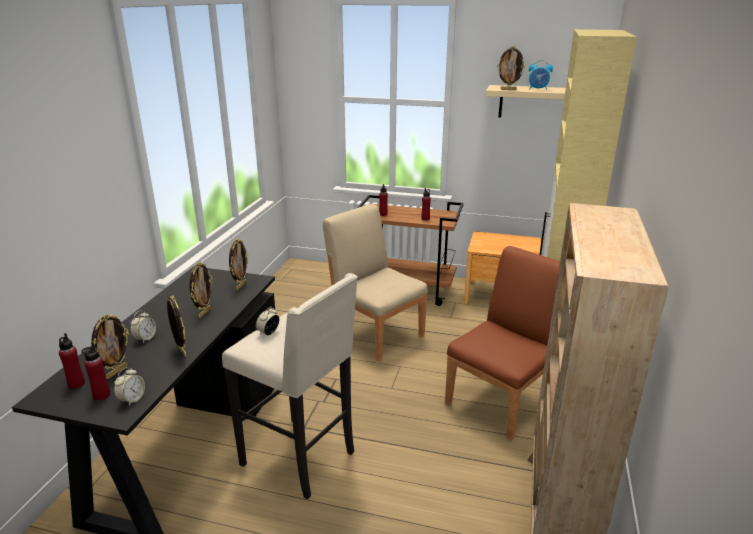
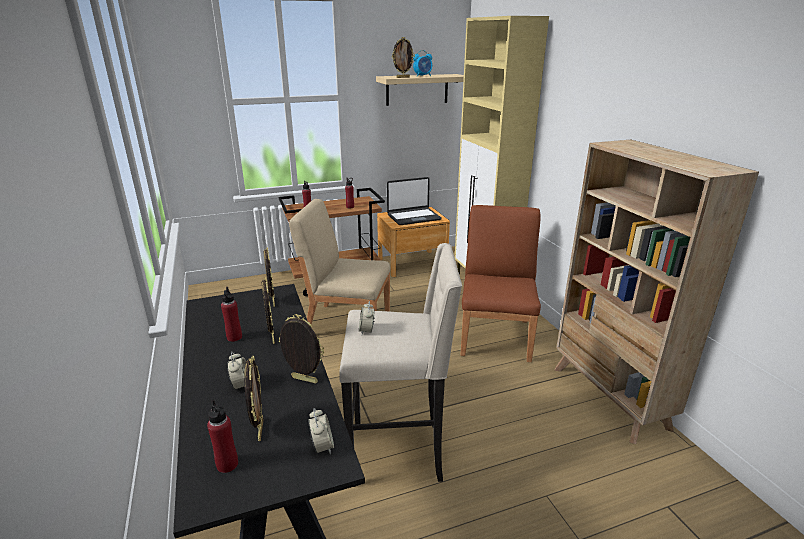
camera: 35 degrees left, 0 degrees up
red bottle [82,344,110,400] -> red bottle moved to [221,287,242,342]
none -> laptop [387,177,442,225]

